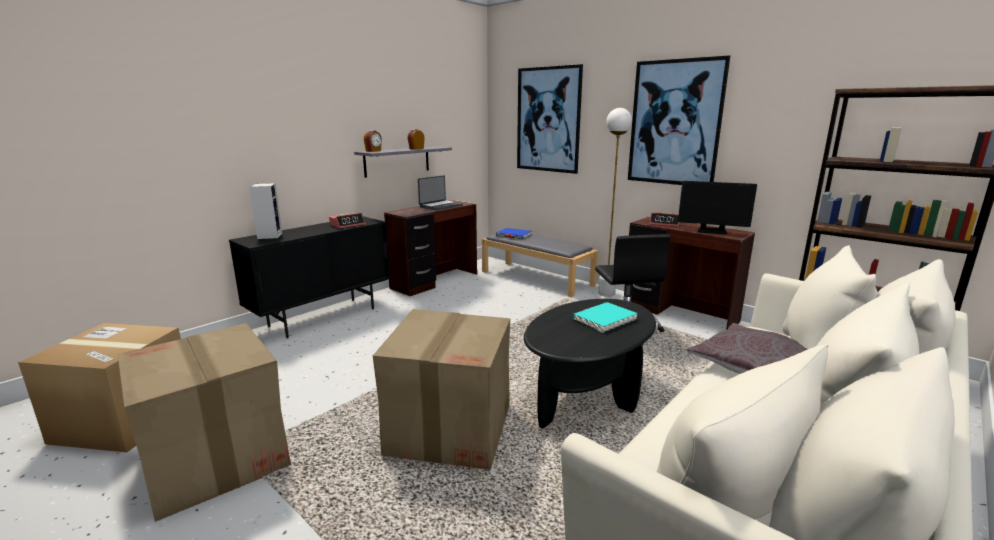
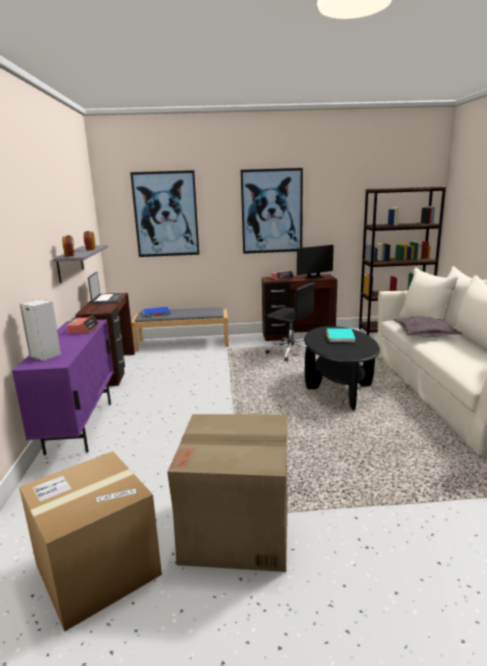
camera: 45 degrees left, 0 degrees up
black cabinet [229,216,390,339] -> purple cabinet [12,320,114,456]
cardboard box [373,309,510,470] -> none
white floor lamp [598,108,632,297] -> none

